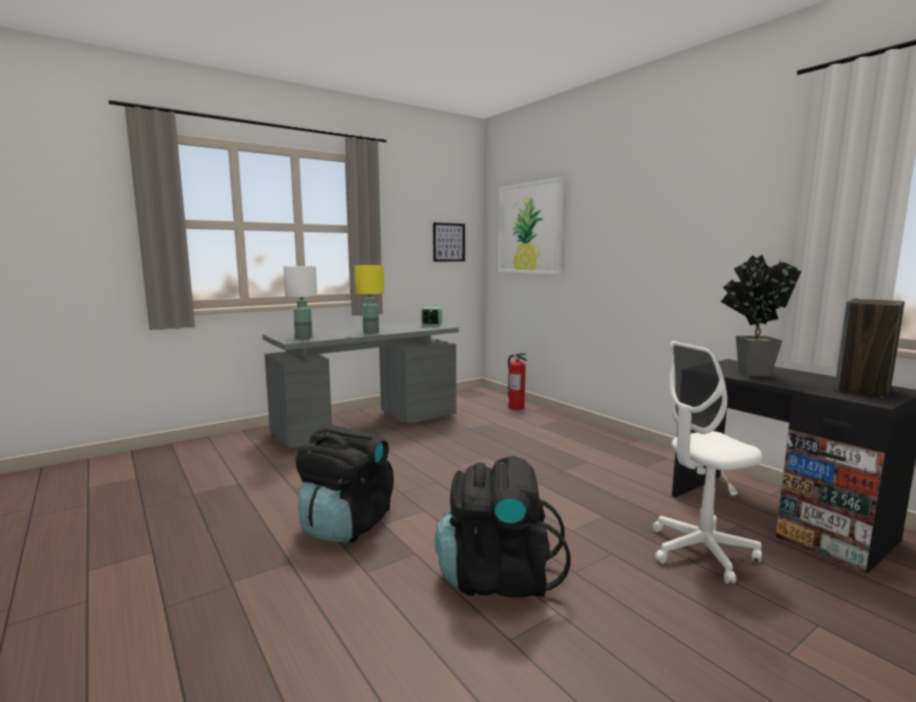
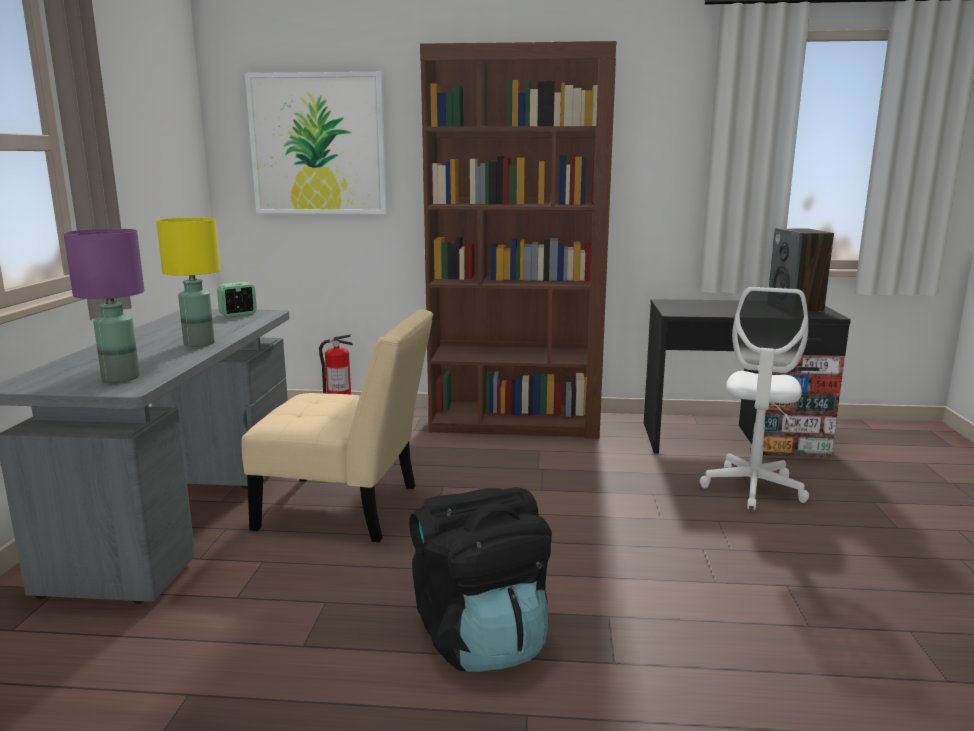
camera: 50 degrees left, 5 degrees up
white table lamp [283,266,317,339] -> purple table lamp [64,229,145,383]
picture [433,223,465,262] -> none
black backpack [434,456,571,597] -> none
potted plant [721,255,801,377] -> none
none -> beige chair [241,309,434,542]
none -> brown bookcase [420,41,616,439]

